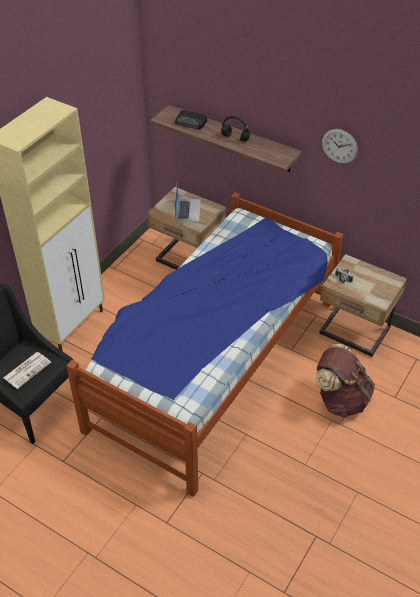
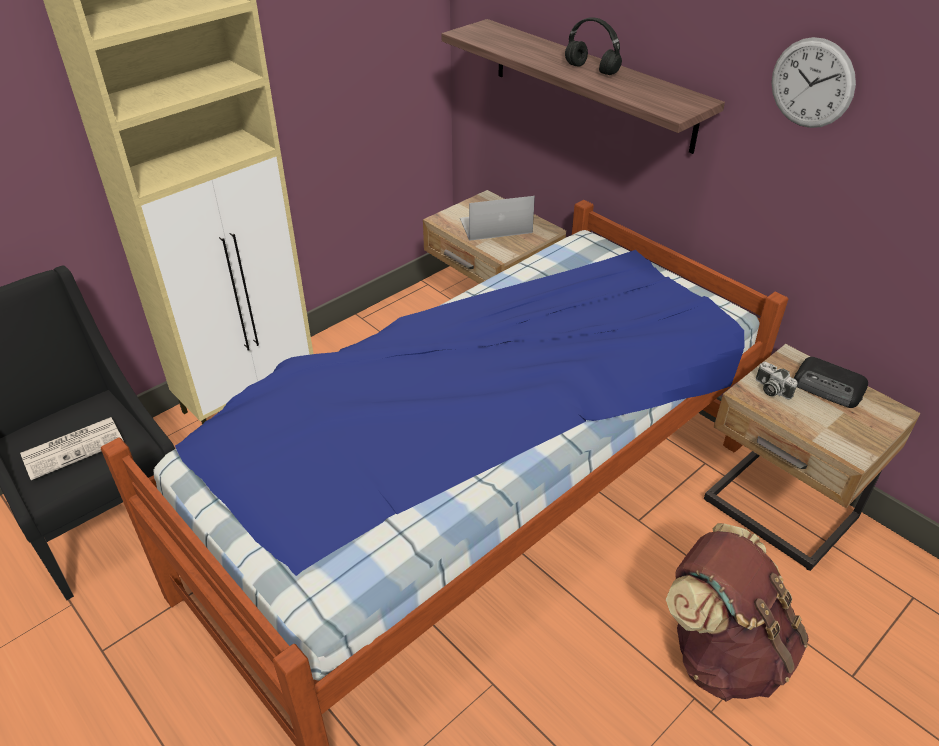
camera: 15 degrees right, 5 degrees down
radio [175,110,207,129] -> radio moved to [794,357,868,408]
laptop [175,185,201,222] -> laptop turned 120 degrees counterclockwise [460,196,535,241]

